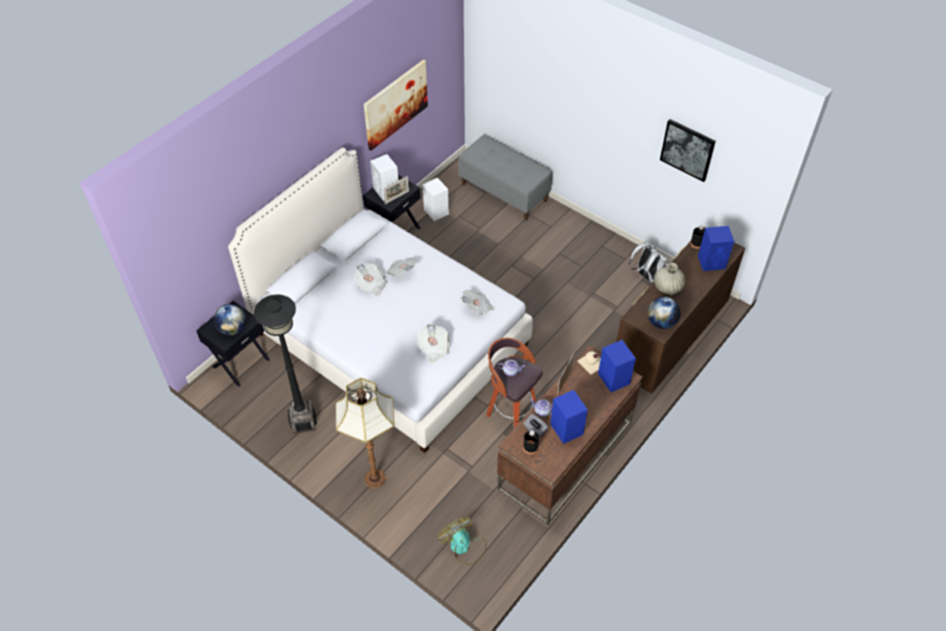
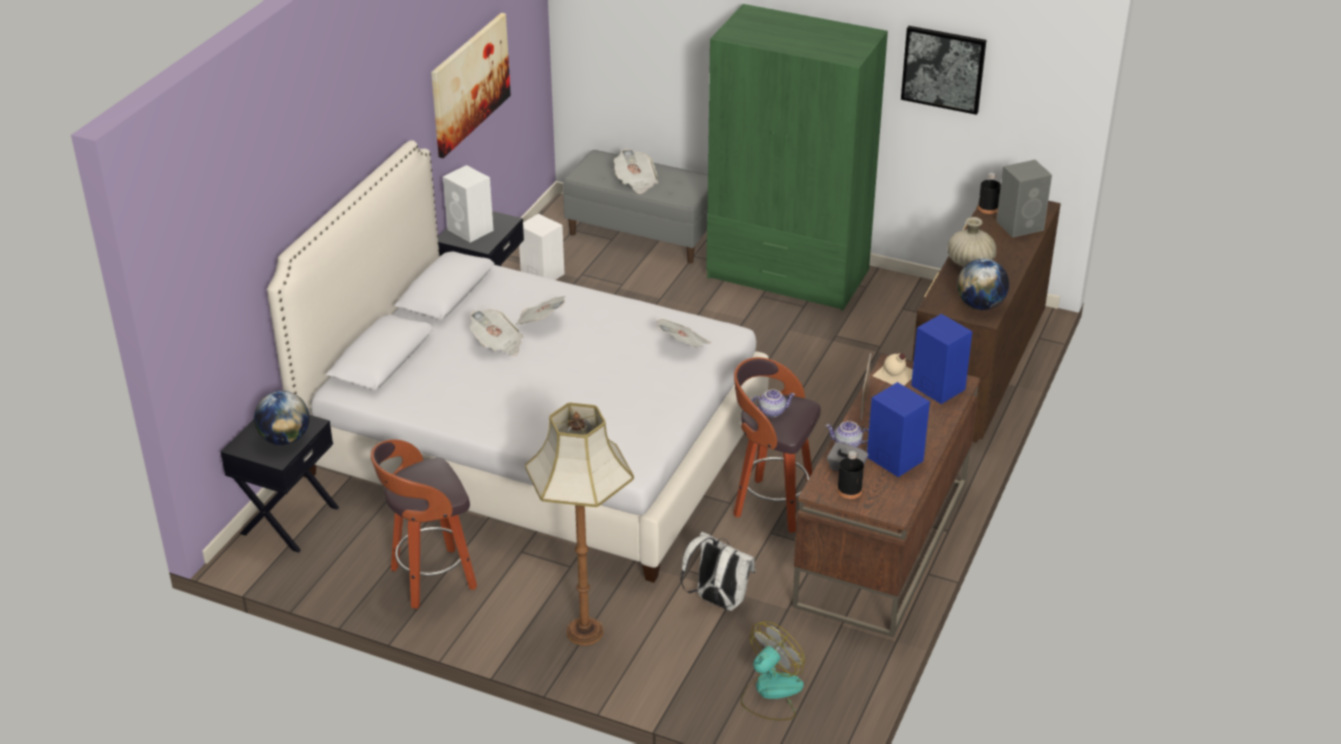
camera: 15 degrees left, 15 degrees down
black floor lamp [254,294,316,434] -> stool [371,440,477,609]
picture frame [383,176,409,204] -> none
newspaper [418,323,449,363] -> newspaper moved to [614,149,658,194]
fan [438,517,487,565] -> fan turned 90 degrees clockwise [741,621,805,721]
white backpack [629,241,668,282] -> white backpack moved to [681,532,755,611]
blue speaker [698,226,734,271] -> grey speaker [996,160,1052,238]
none -> green wardrobe [706,4,888,311]

